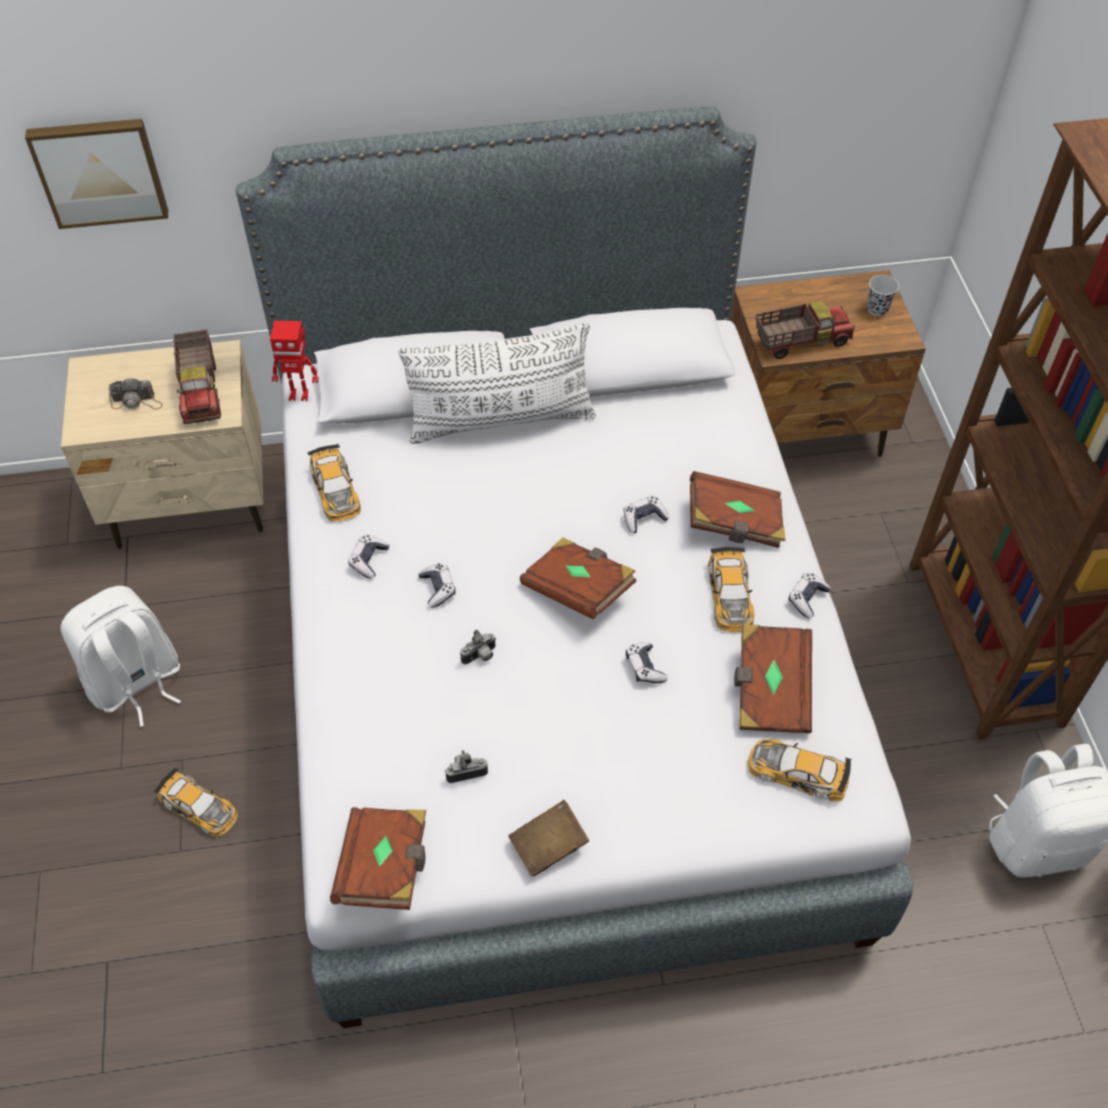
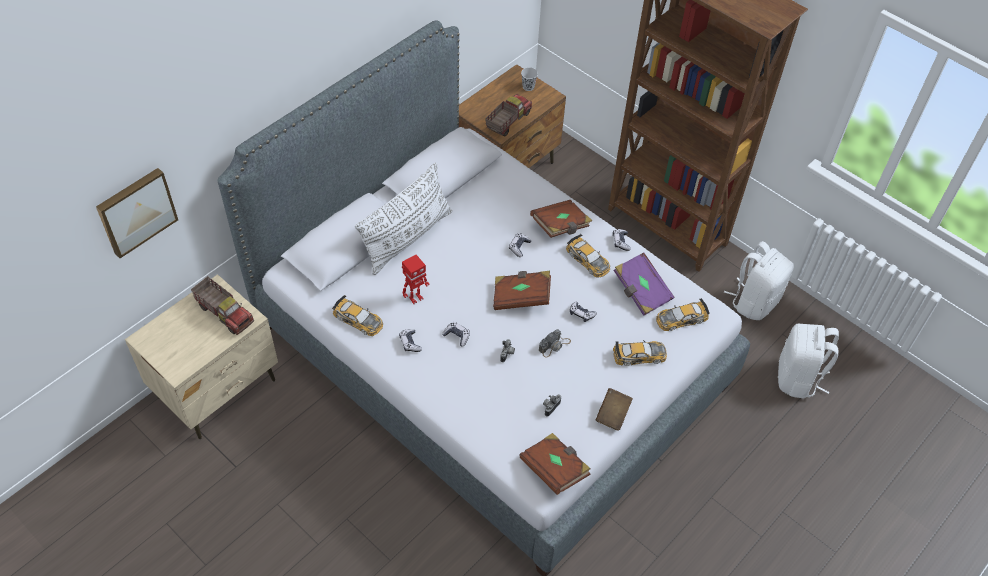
camera: 40 degrees left, 0 degrees up
white backpack [61,586,181,727] -> white backpack moved to [778,324,839,398]
camera [108,378,163,410] -> camera moved to [539,329,571,358]
toy car [154,767,238,837] -> toy car moved to [613,340,667,366]
toy robot [270,321,319,401] -> toy robot moved to [402,255,429,304]
brown book [734,624,812,733] -> purple book [613,253,674,316]

